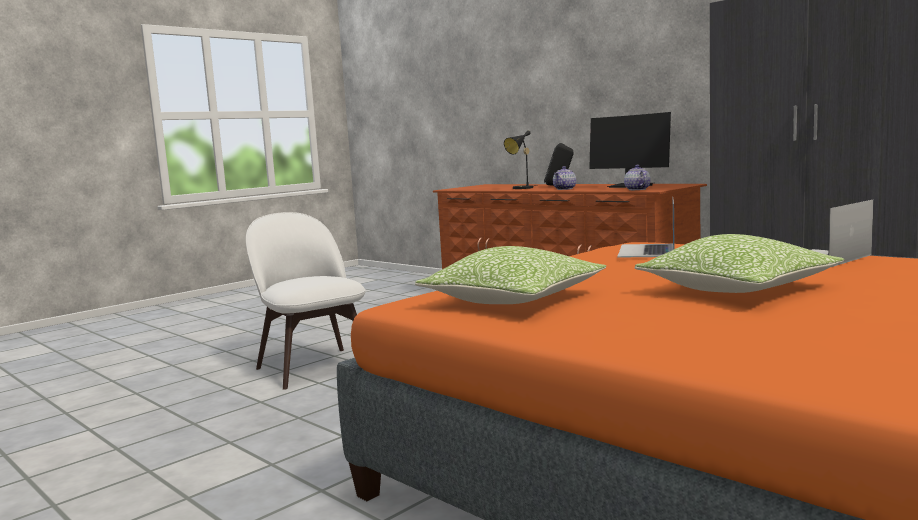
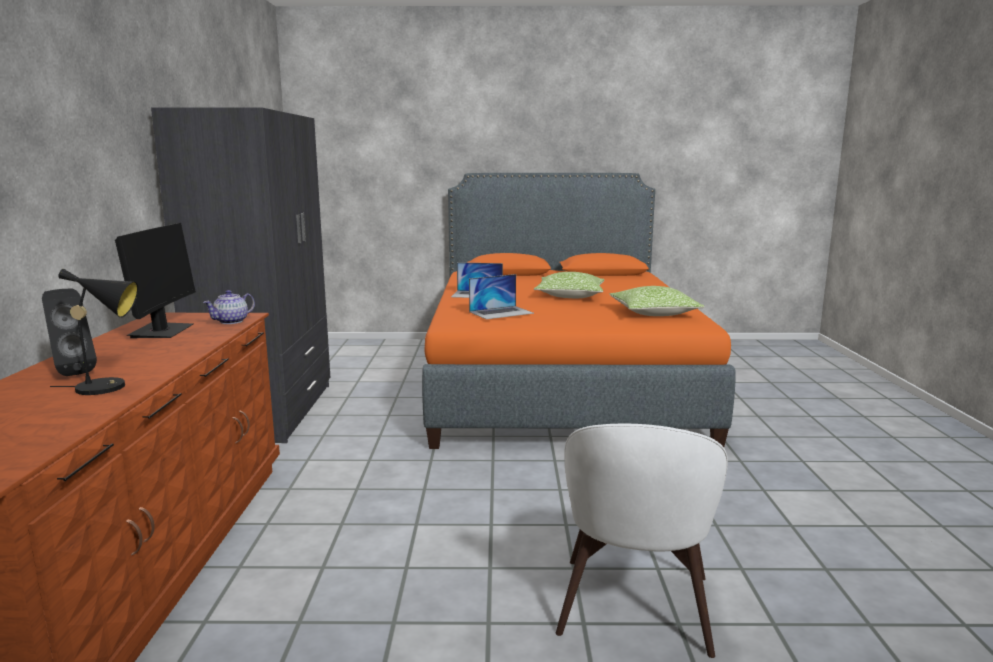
camera: 135 degrees left, 5 degrees up
teapot [553,166,576,190] -> none

